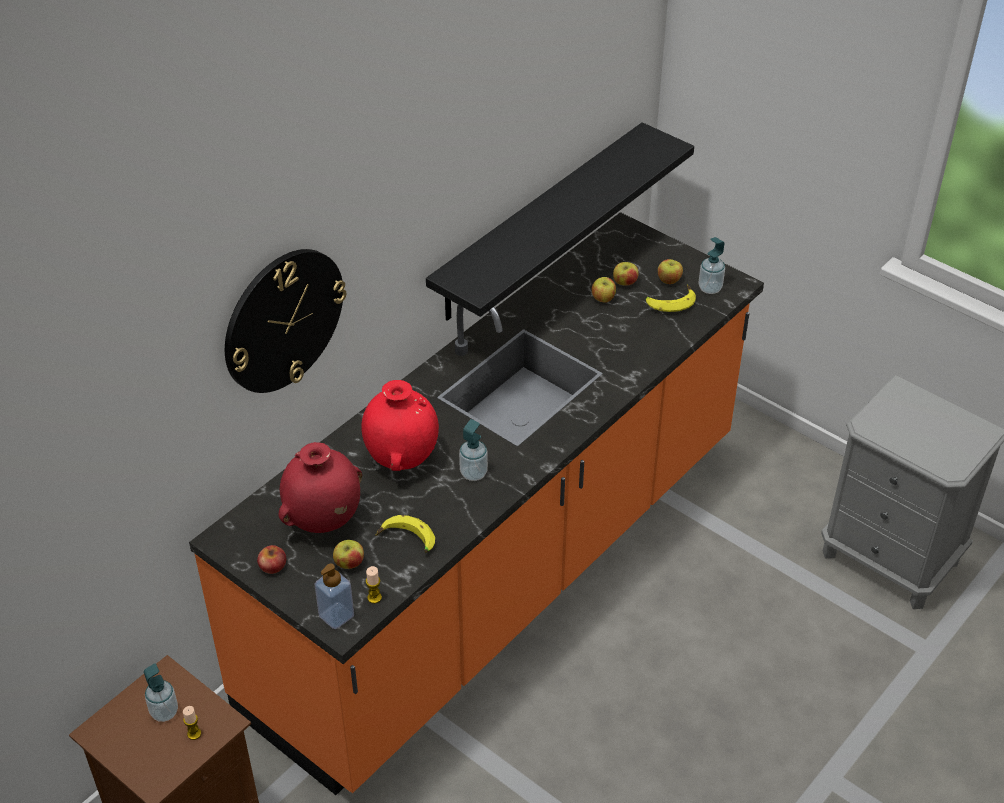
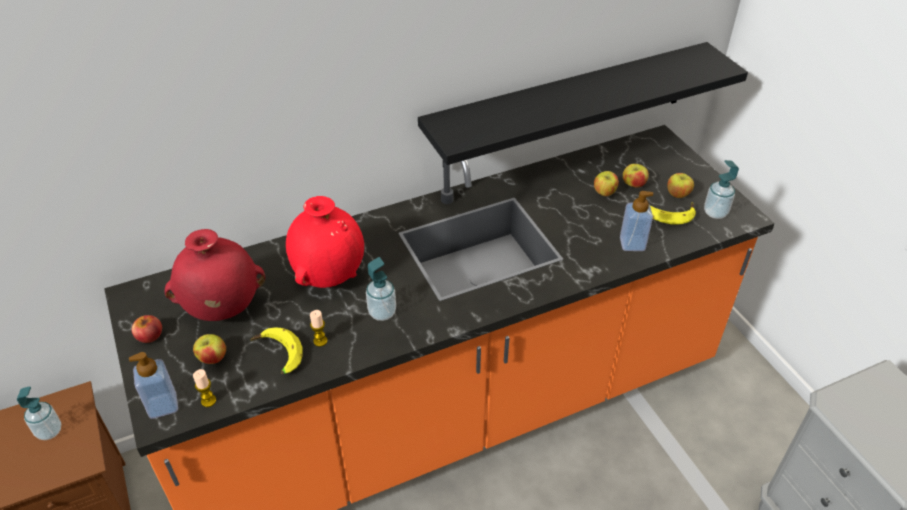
camera: 25 degrees right, 0 degrees up
candle [183,706,201,740] -> candle moved to [310,310,327,347]
wall clock [225,249,346,393] -> none
none -> soap dispenser [620,191,653,251]

